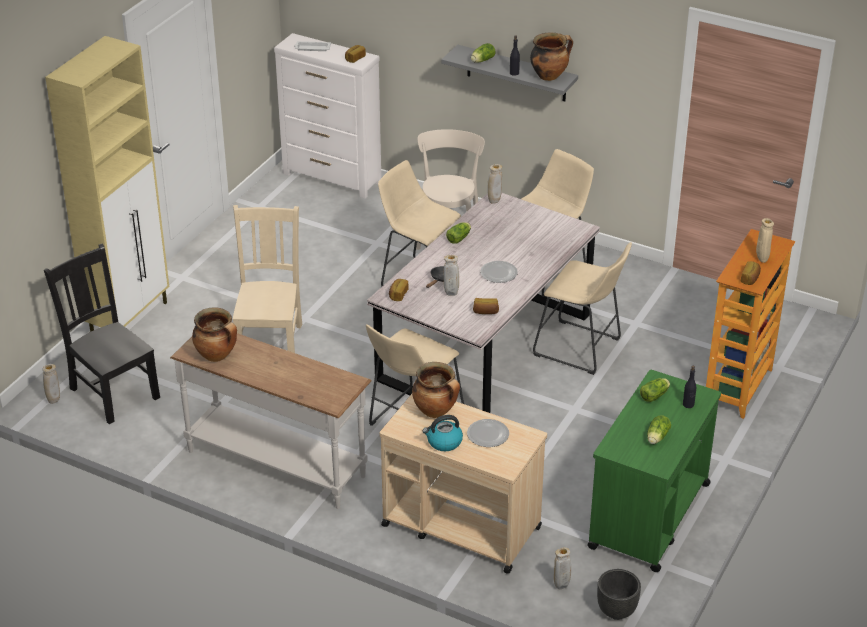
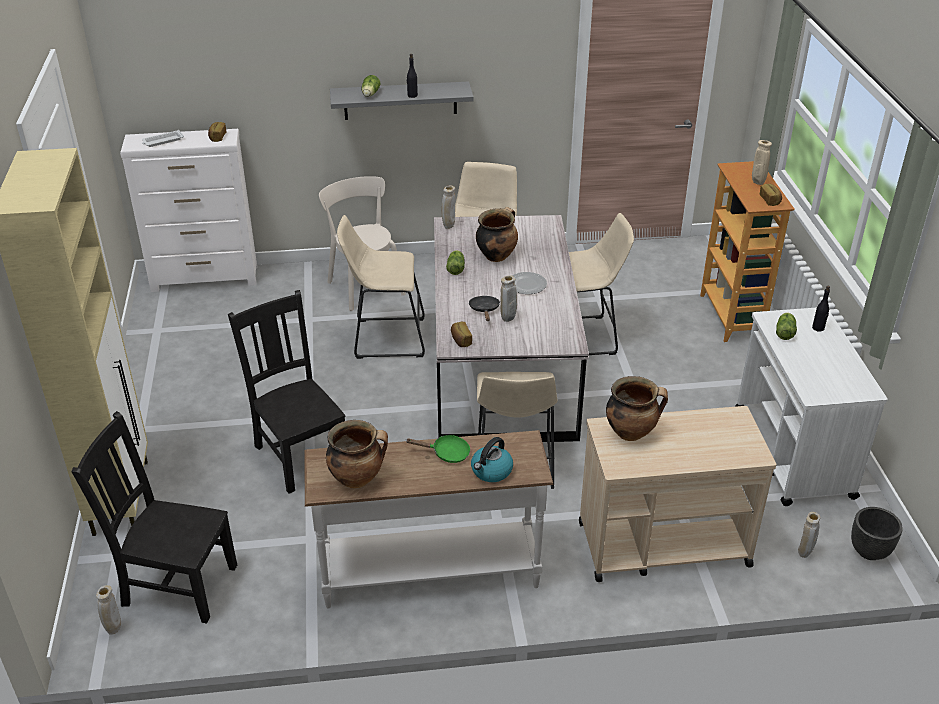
camera: 35 degrees left, 0 degrees up
beige chair [233,205,302,353] -> black chair [228,290,345,494]
kettle [423,415,463,451] -> kettle moved to [471,437,513,482]
plate [467,419,509,447] -> none
bread [473,298,499,314] -> none
cooking pot [530,32,573,81] -> cooking pot moved to [476,207,518,262]
green cart [587,370,721,572] -> white cart [735,307,888,506]
lettuce [647,415,671,444] -> none
none -> green frying pan [407,435,470,463]

